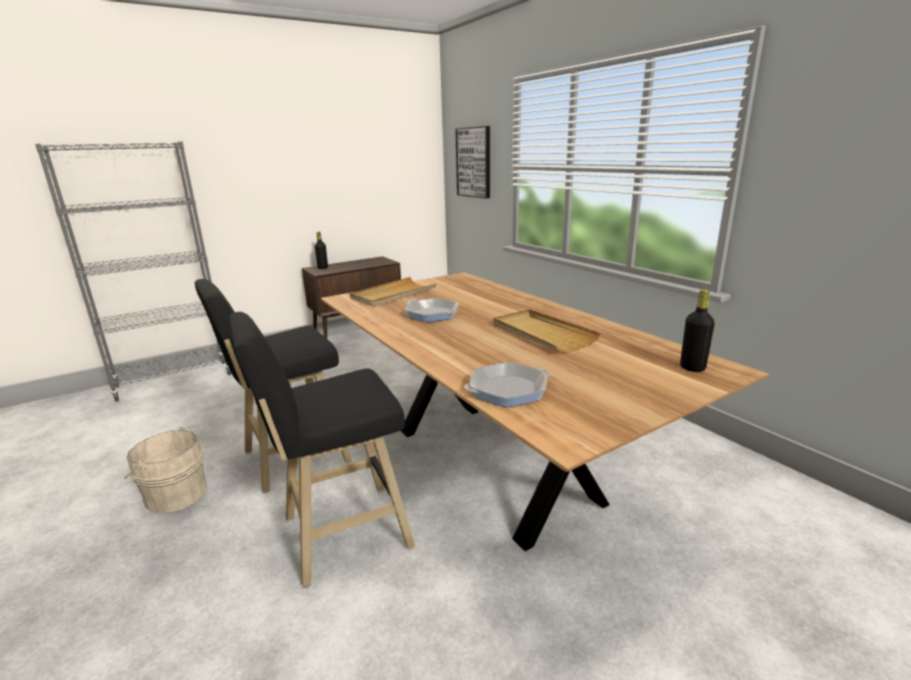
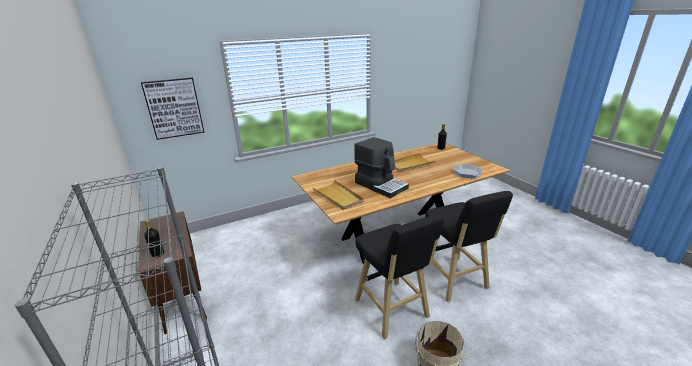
camera: 85 degrees left, 5 degrees up
frying pan [404,298,459,322] -> coffee machine [354,137,409,198]

